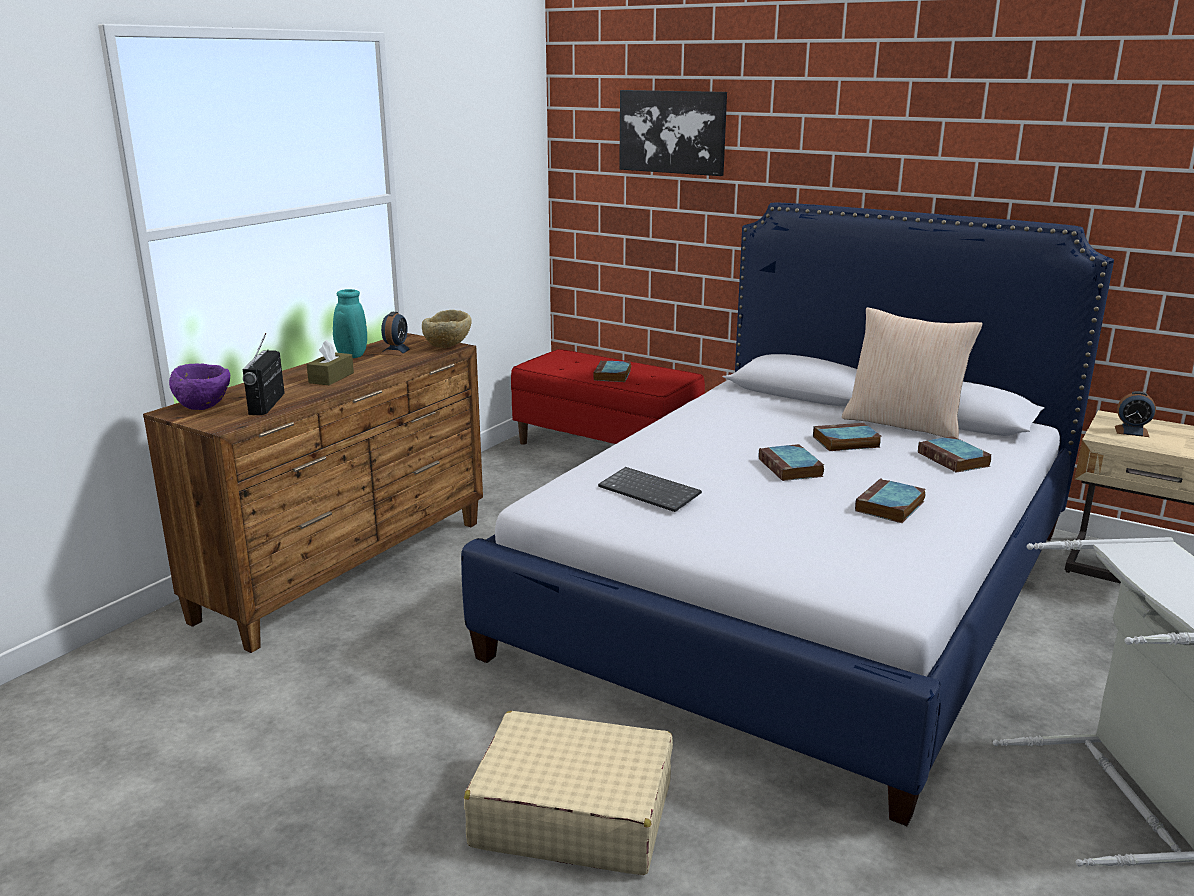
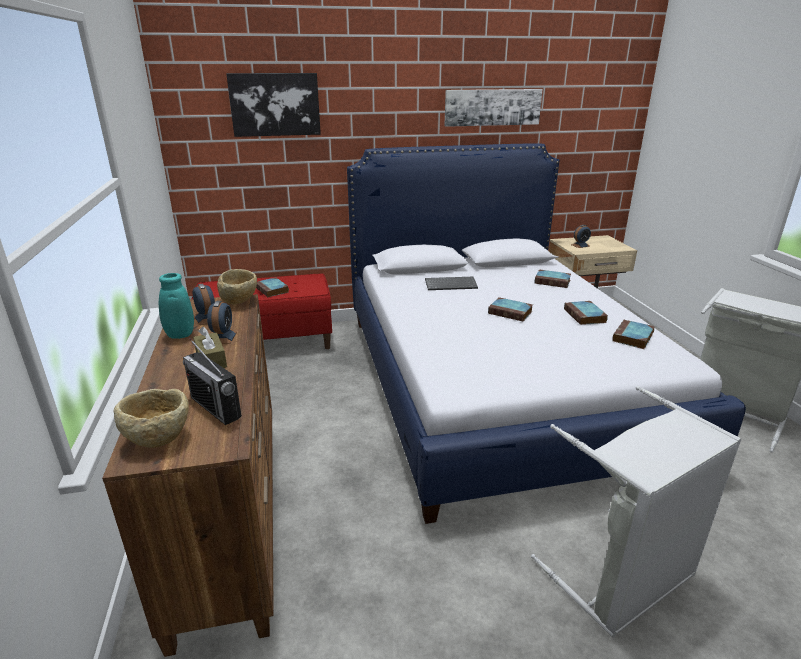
camera: 45 degrees left, 5 degrees up
purple bowl [169,363,230,410] -> beige bowl [114,389,189,448]
beige suitcase [464,711,673,875] -> grey laundry basket [531,386,741,637]
keyboard [598,467,702,512] -> keyboard moved to [425,277,478,290]
book [813,423,882,451] -> book moved to [612,319,655,349]
beige pillow [842,307,983,438] -> none
none -> alarm clock [207,301,237,344]
none -> picture [444,89,543,127]

